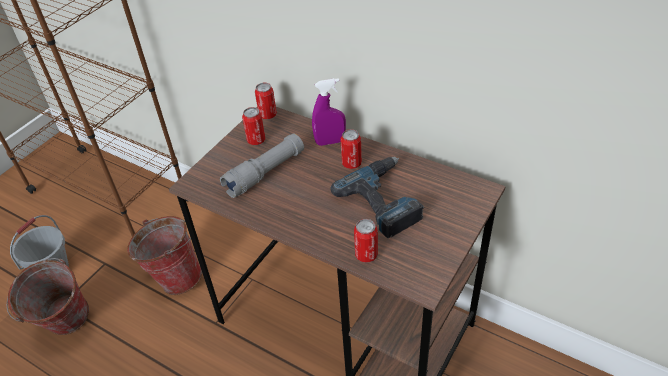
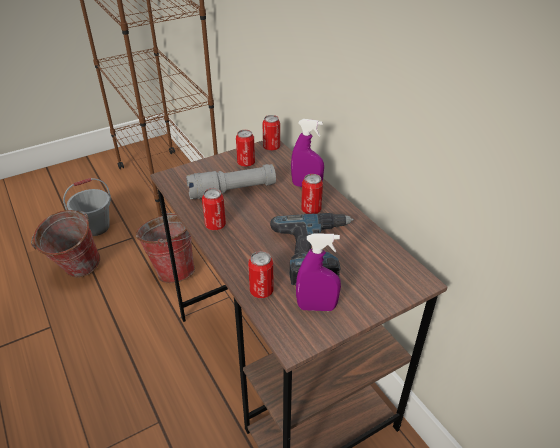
camera: 25 degrees right, 5 degrees down
none -> can [202,188,226,230]
none -> purple spray bottle [296,233,341,311]

